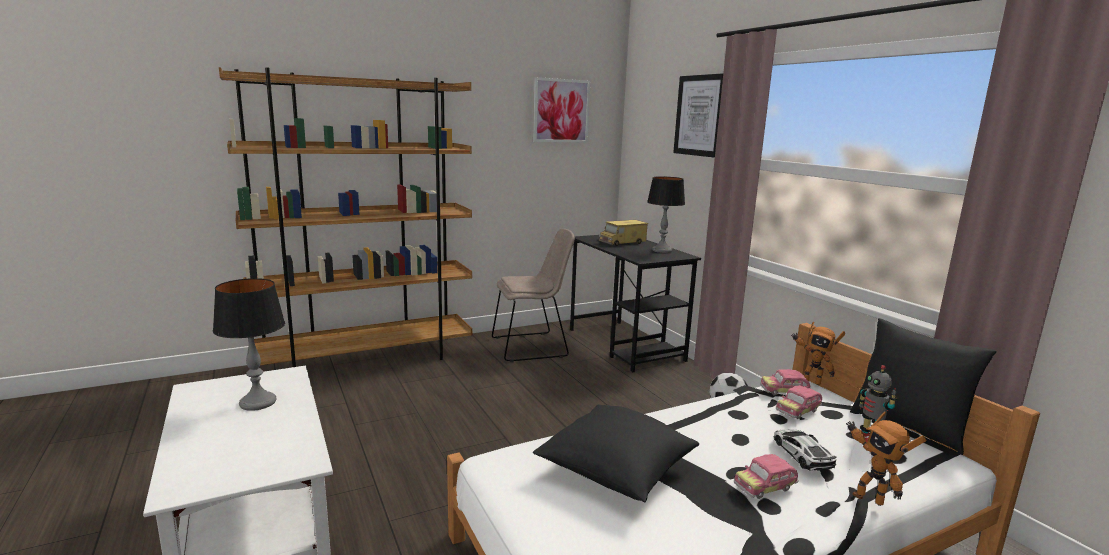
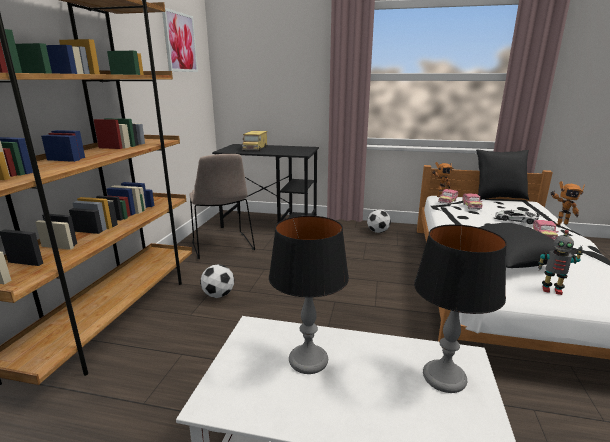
camera: 50 degrees left, 5 degrees up
beige chair [492,229,575,362] -> beige chair turned 135 degrees clockwise [189,154,255,259]
table lamp [647,176,685,253] -> table lamp moved to [414,224,507,393]
picture [673,73,723,158] -> none
toy robot [858,365,898,442] -> toy robot moved to [538,230,583,295]
none -> football [200,264,234,298]

